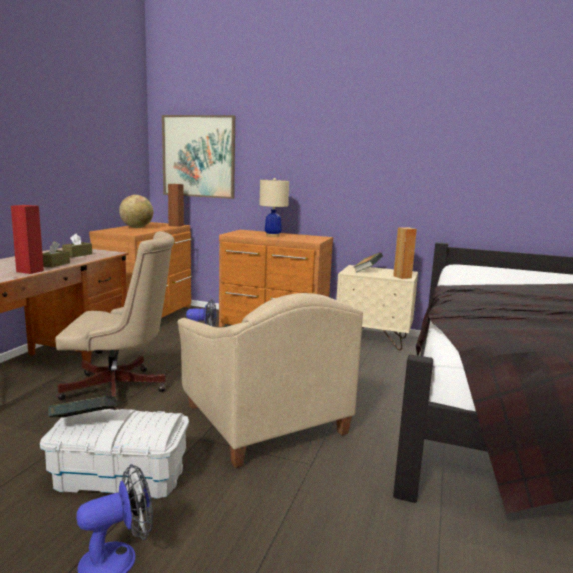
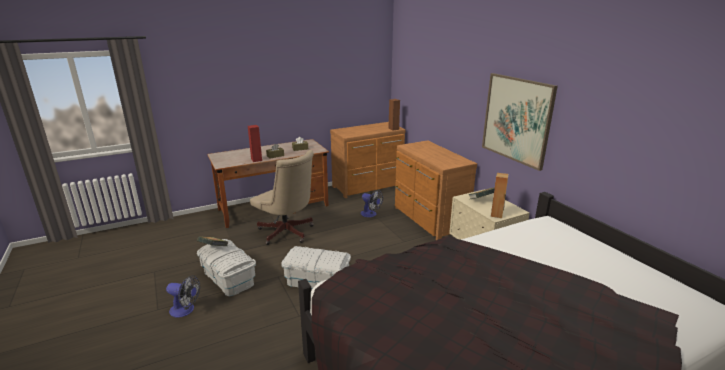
camera: 45 degrees right, 10 degrees up
globe [119,195,153,228] -> none
picture [162,115,235,199] -> picture moved to [482,73,558,171]
beige armchair [177,293,363,468] -> white storage box [281,246,351,289]
beige table lamp [259,178,289,237] -> none

